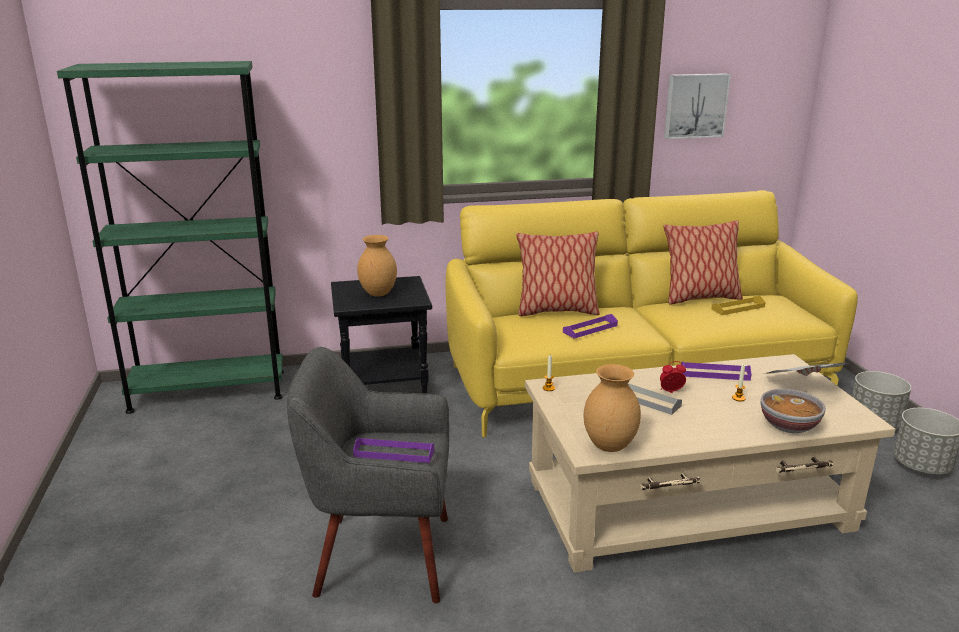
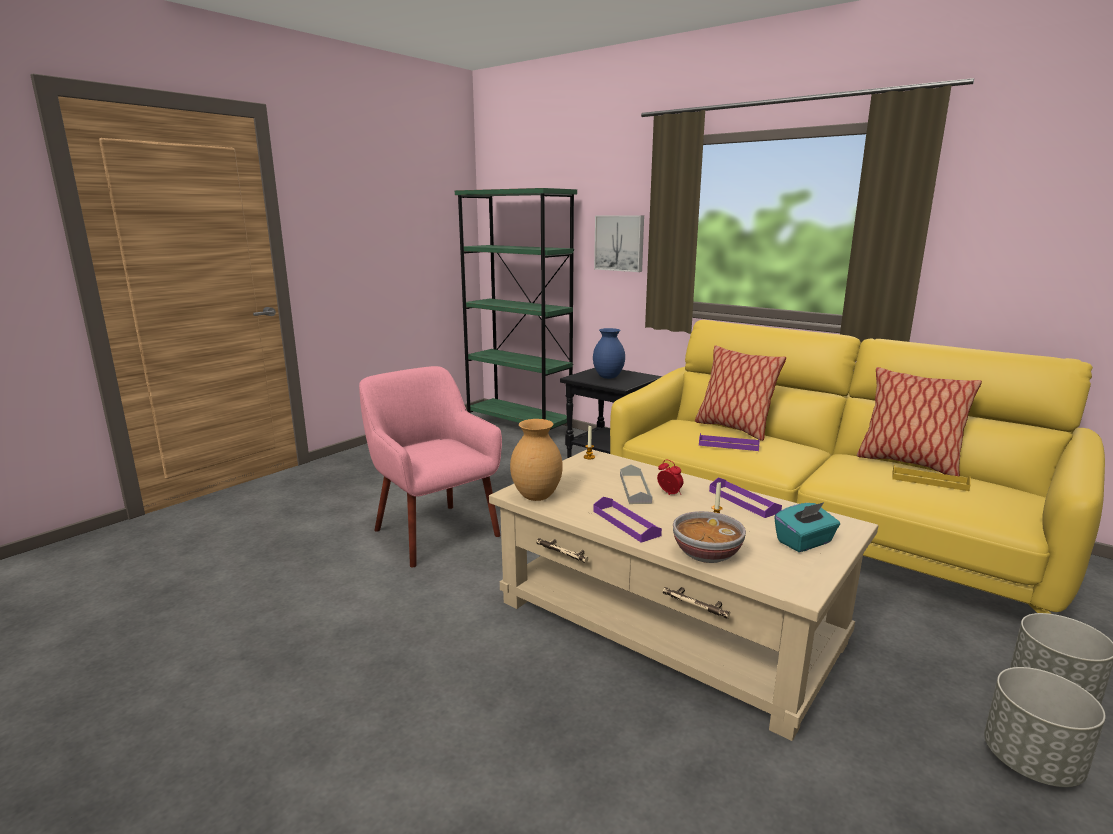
camera: 50 degrees right, 5 degrees down
grey armchair [287,347,449,603] -> pink armchair [359,366,502,568]
purple tray [353,437,434,463] -> purple tray moved to [593,497,662,543]
brown vase [357,235,397,296] -> blue vase [593,328,625,379]
picture [664,73,731,139] -> picture moved to [594,215,644,272]
newspaper [765,363,847,376] -> turquoise tissue box [774,502,840,552]

